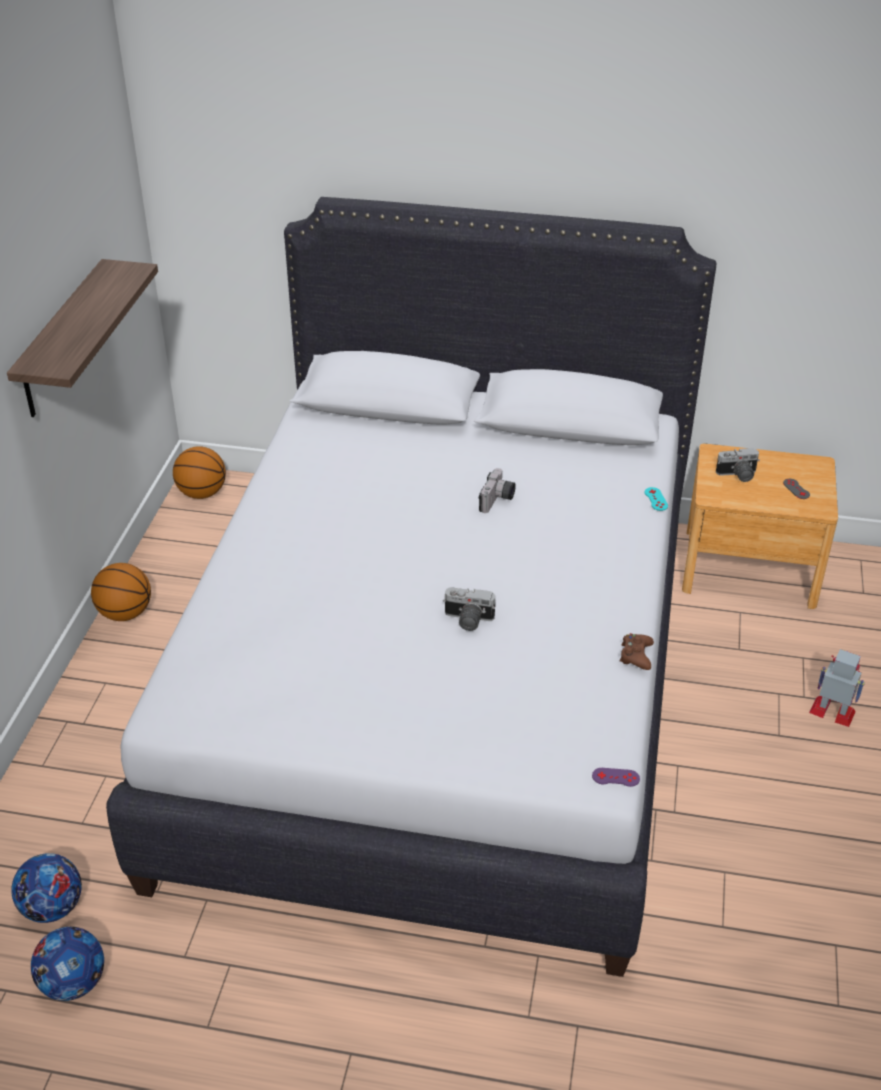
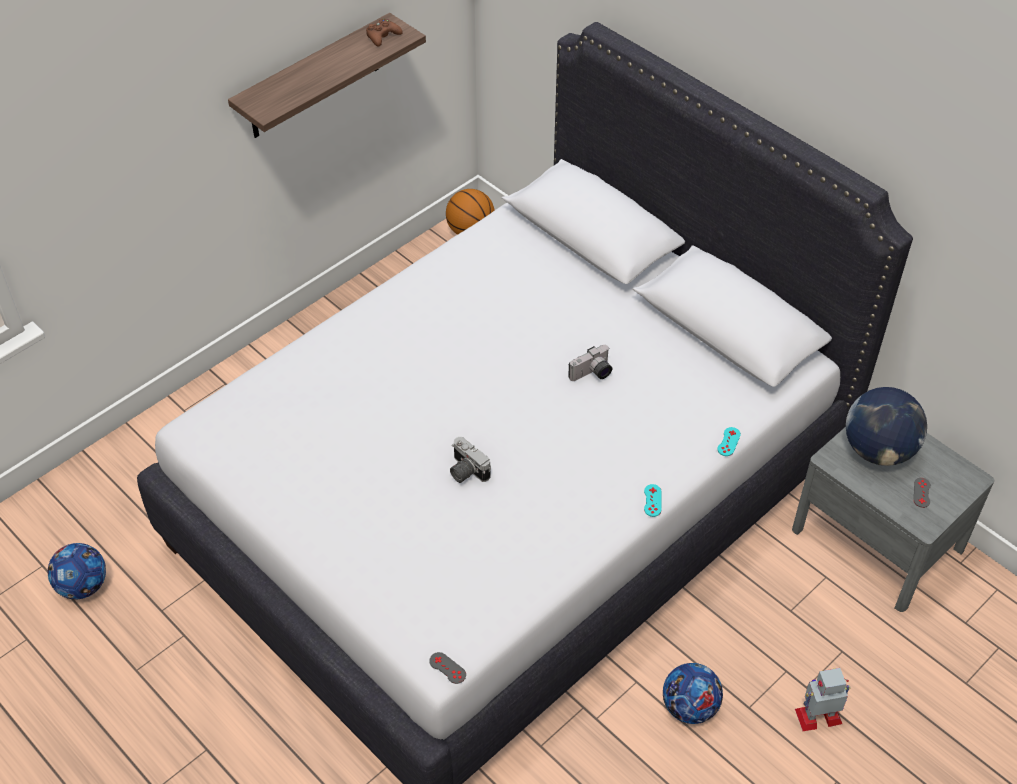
camera: 35 degrees right, 10 degrees up
football [11,853,82,923] -> football moved to [663,663,723,724]
basketball [91,563,151,621] -> none
purple game controller [592,768,640,787] -> grey game controller [429,652,466,684]
brown game controller [619,633,654,670] -> brown game controller moved to [366,19,403,47]
brown nightstand [682,444,838,609] -> grey nightstand [792,427,994,612]
camera [716,448,760,482] -> globe [846,387,927,466]
toy robot [809,649,865,727] -> toy robot turned 75 degrees counterclockwise [795,668,851,731]
none -> turquoise game controller [644,484,661,517]

